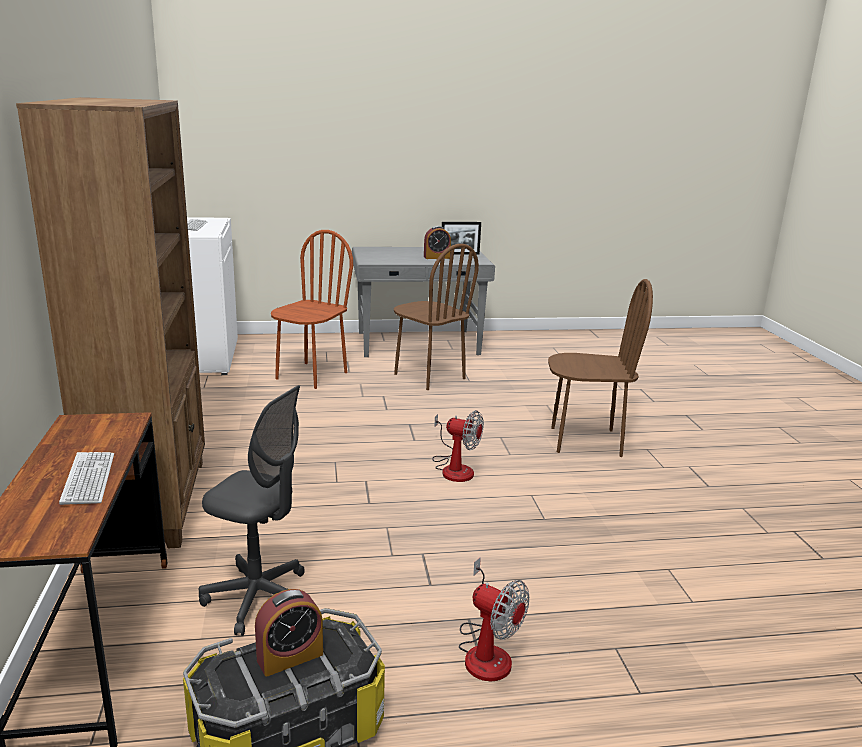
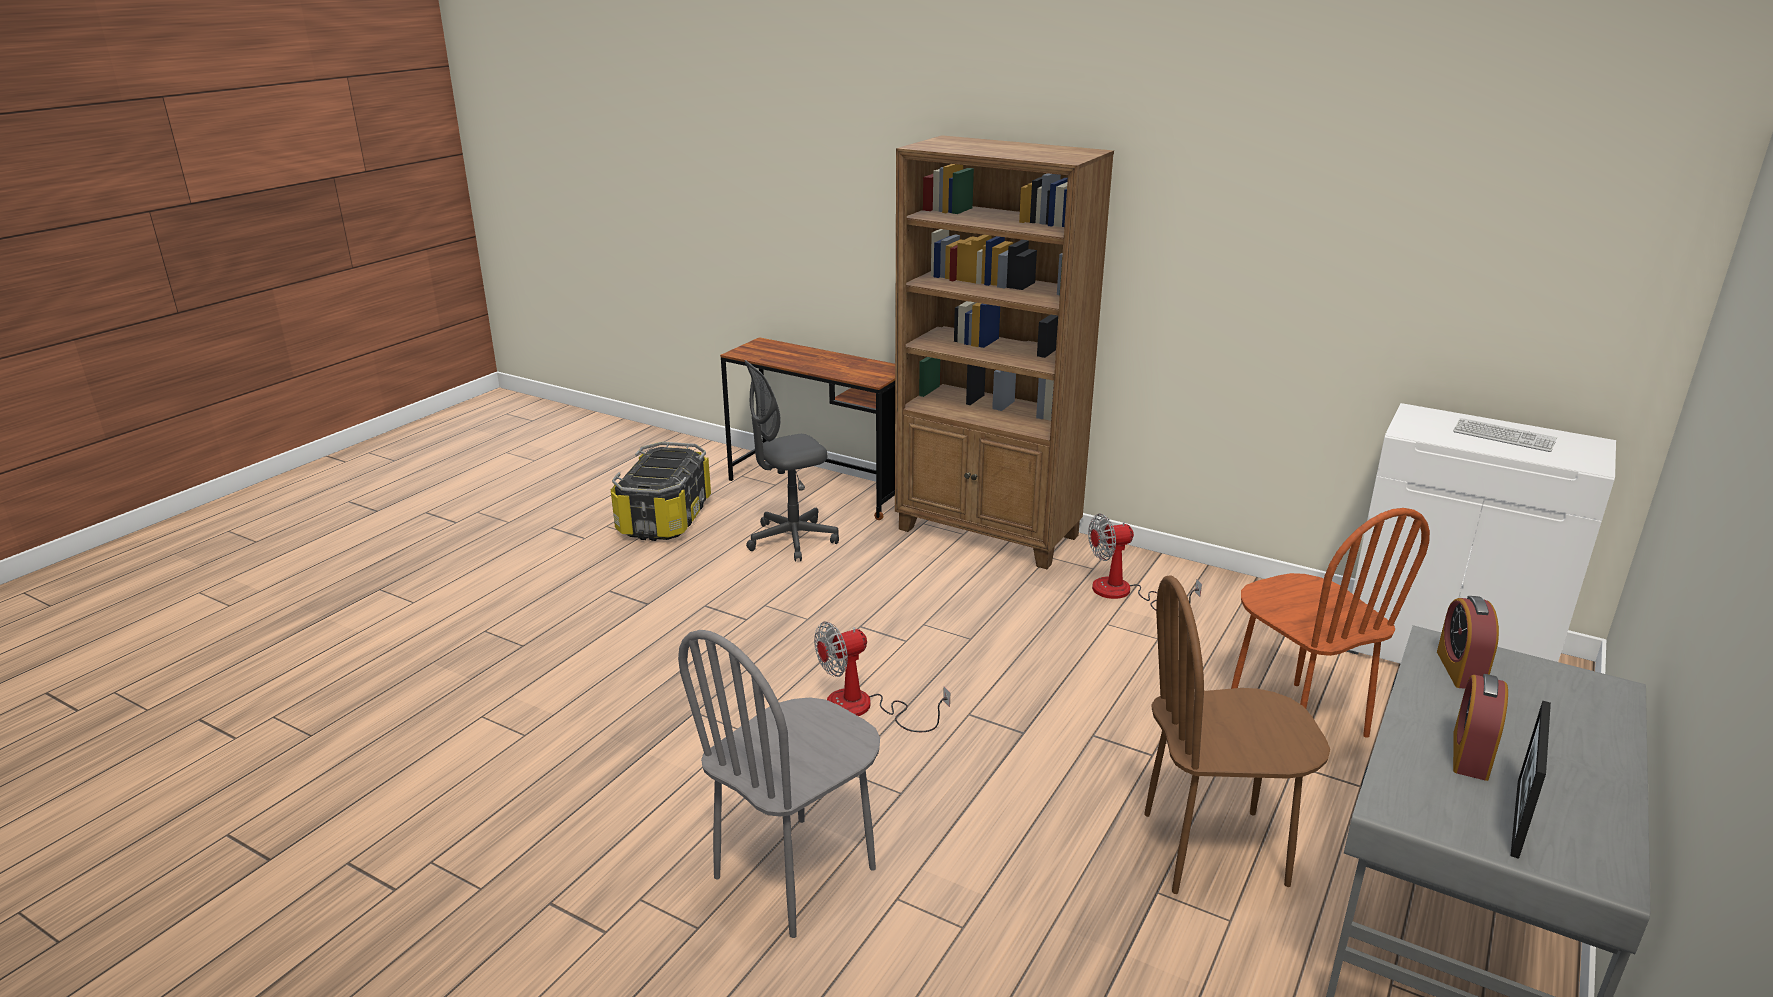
camera: 130 degrees right, 5 degrees up
keyboard [59,452,114,505] -> none
alarm clock [255,589,323,677] -> alarm clock moved to [1437,596,1499,689]
fan [459,557,529,682] -> fan moved to [1088,514,1202,611]
brown chair [548,279,653,457] -> grey chair [678,630,880,938]

